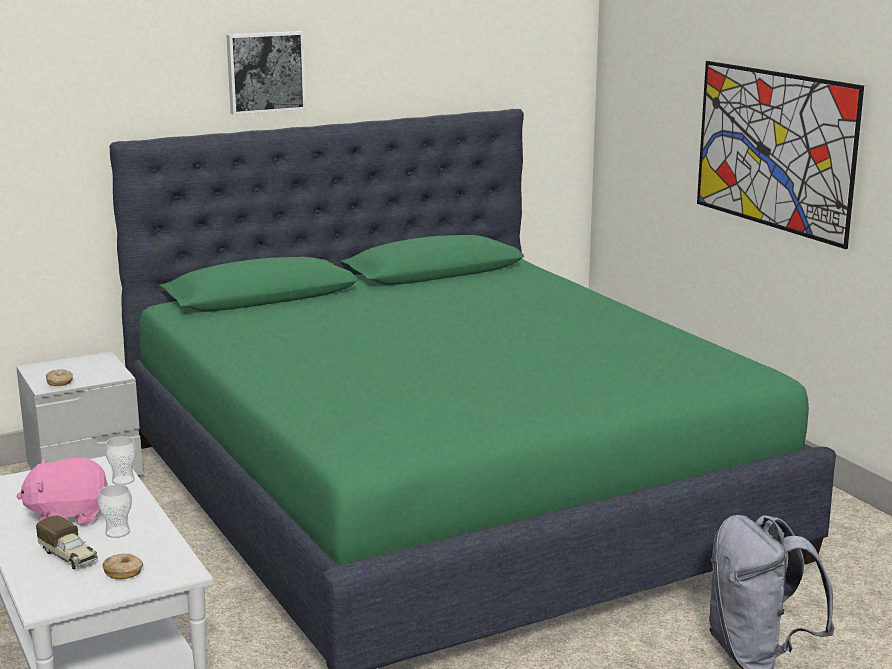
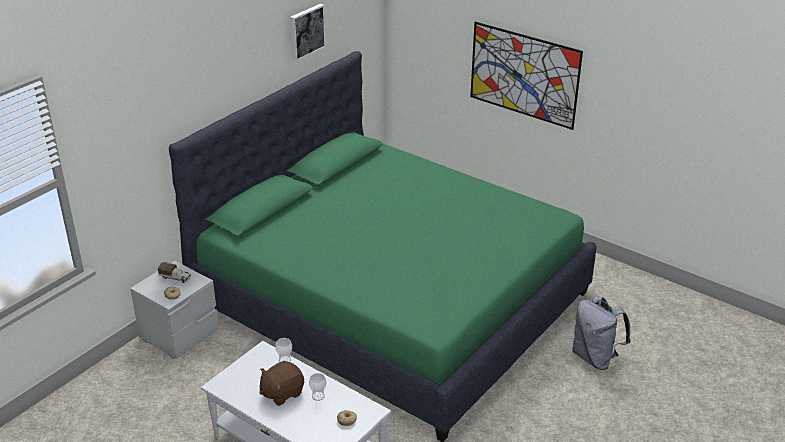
camera: 25 degrees left, 15 degrees up
pink plush toy [16,458,108,525] -> brown plush toy [259,361,304,406]
toy truck [36,515,98,569] -> toy truck moved to [158,262,191,283]
picture [226,31,306,115] -> picture moved to [290,4,326,61]

